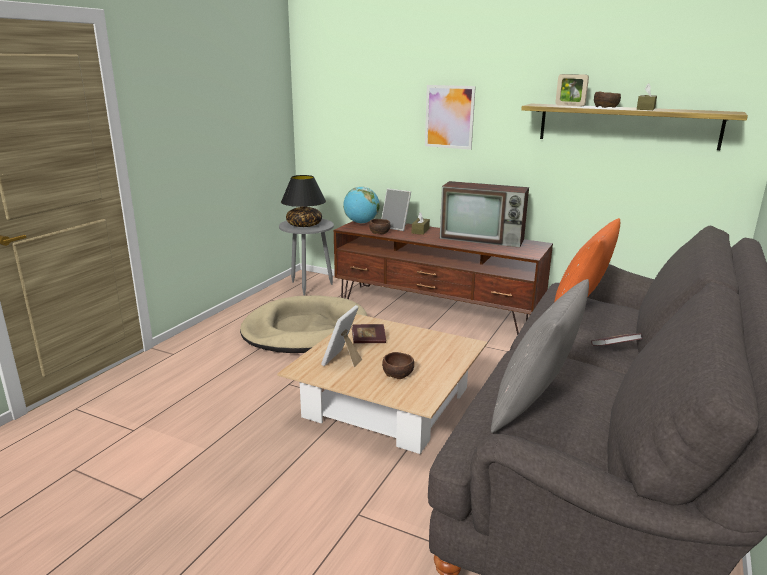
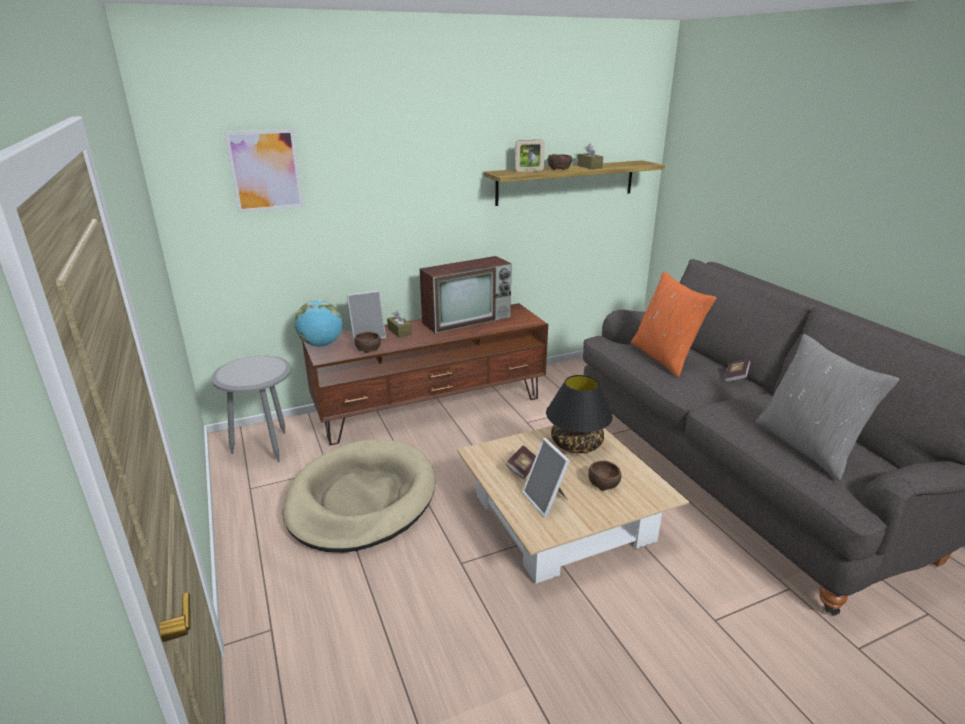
camera: 50 degrees left, 5 degrees up
black table lamp [281,175,326,227] -> black table lamp moved to [546,375,613,453]
picture [425,85,476,150] -> picture moved to [224,129,303,213]

